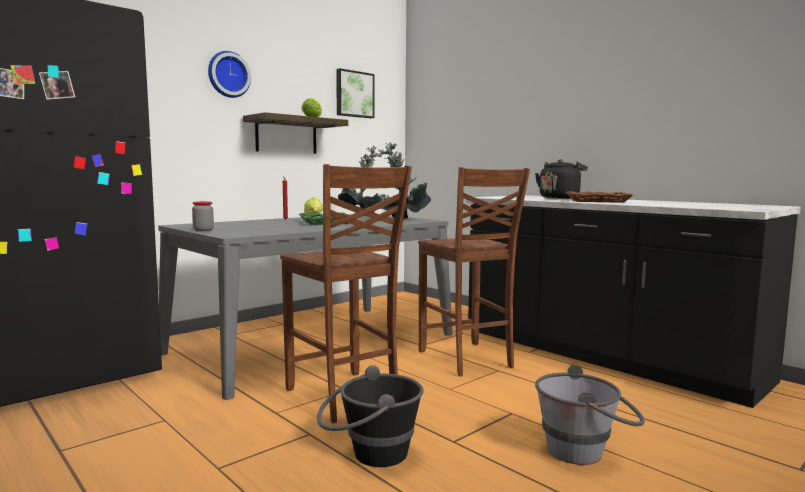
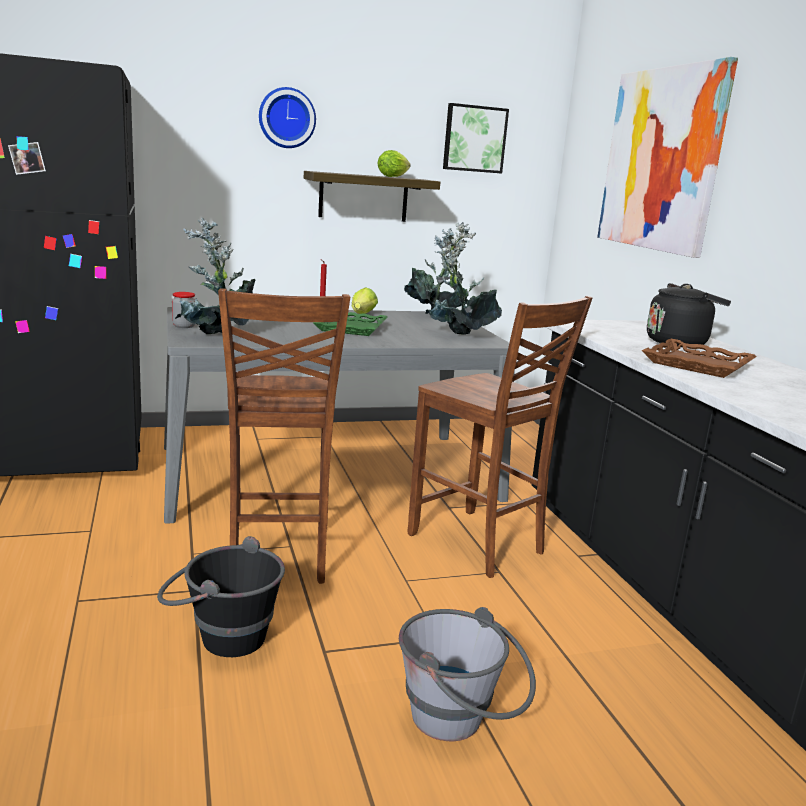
camera: 25 degrees right, 10 degrees up
brown chair [418,167,530,376] -> brown chair turned 45 degrees counterclockwise [408,296,593,578]
none -> potted plant [175,218,255,334]
none -> picture [597,57,738,258]

